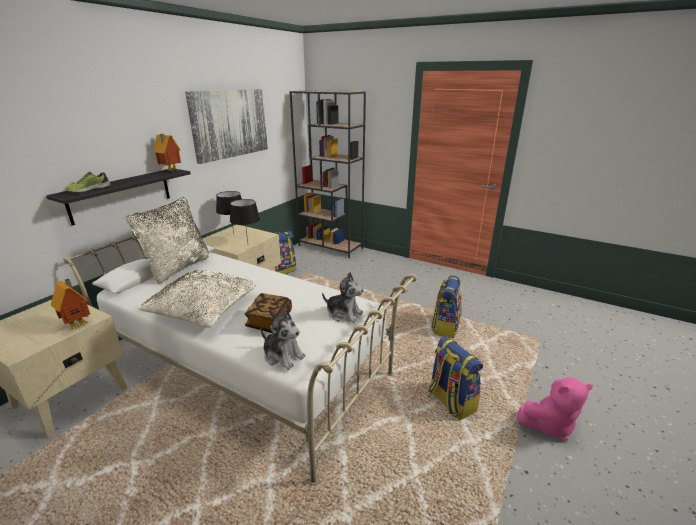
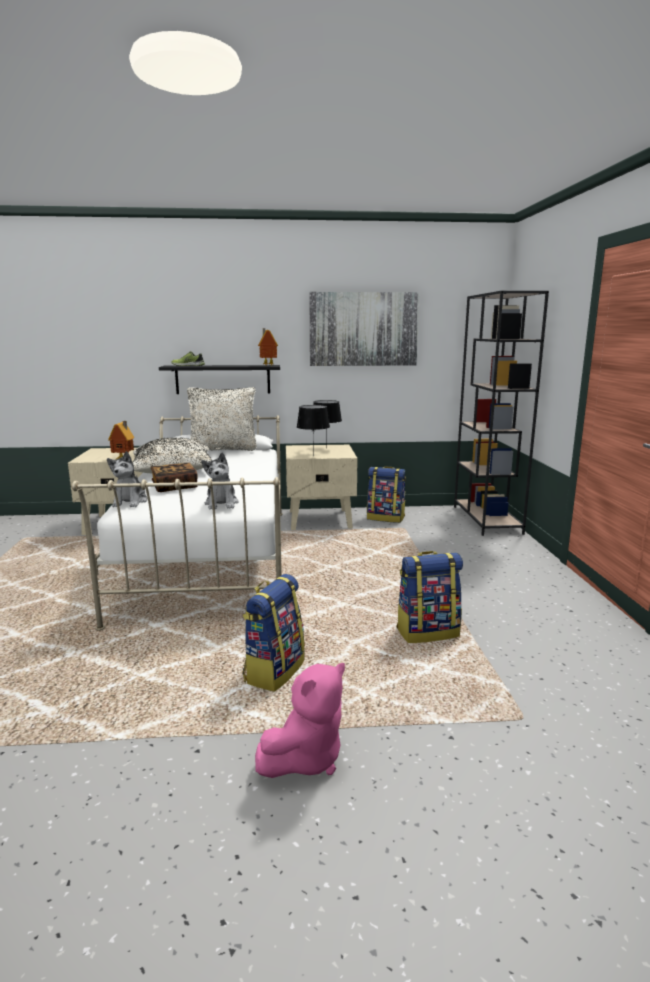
camera: 55 degrees right, 10 degrees down
pink plush toy [517,377,593,442] -> pink plush toy turned 90 degrees counterclockwise [255,663,345,778]

